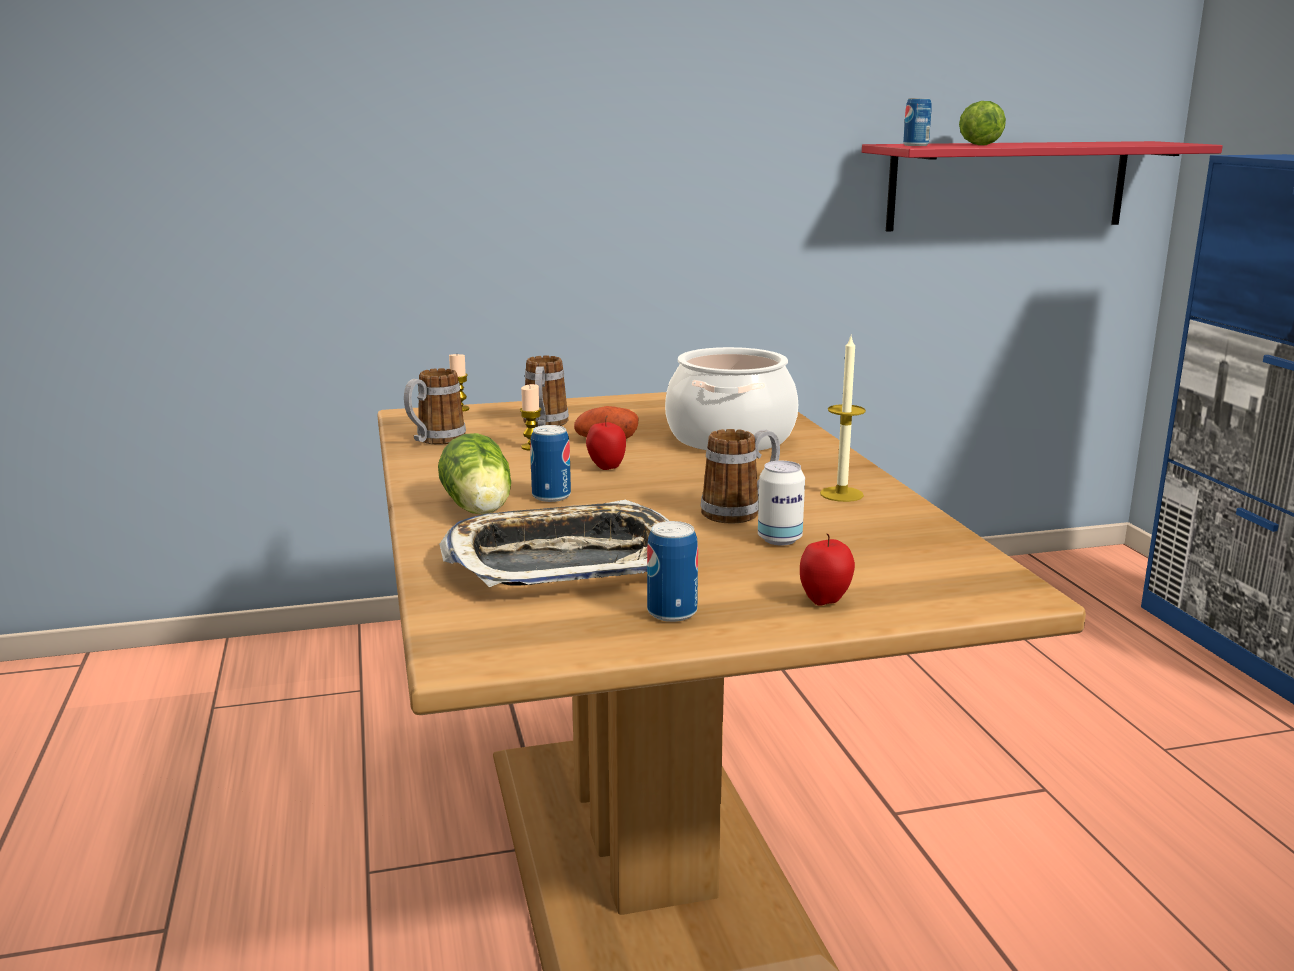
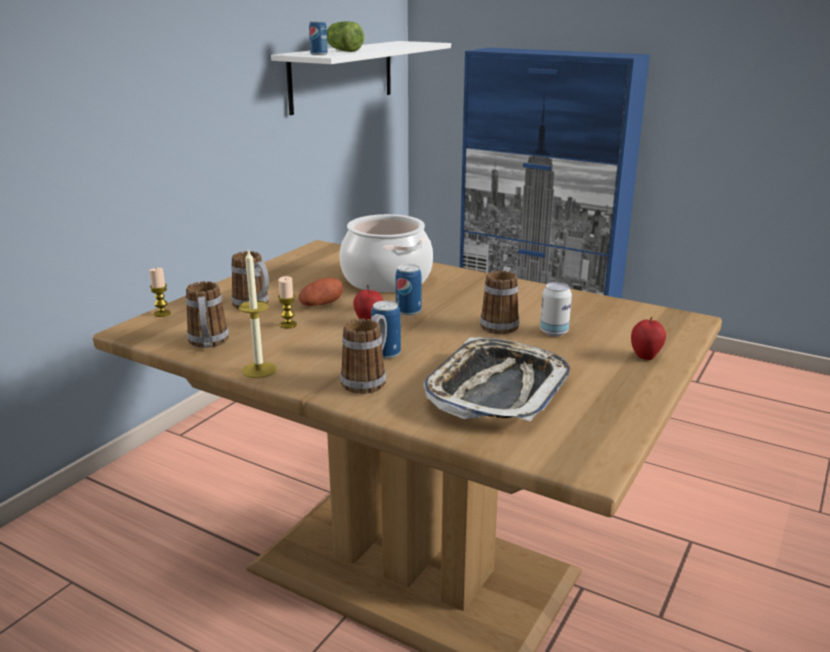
camera: 45 degrees left, 5 degrees up
lettuce [438,433,511,514] -> mug [340,314,387,394]
can [647,521,698,622] -> can moved to [395,264,422,316]
candle [820,334,866,502] -> candle moved to [238,248,277,378]
red shelf [862,141,1223,231] -> white shelf [271,41,451,115]

